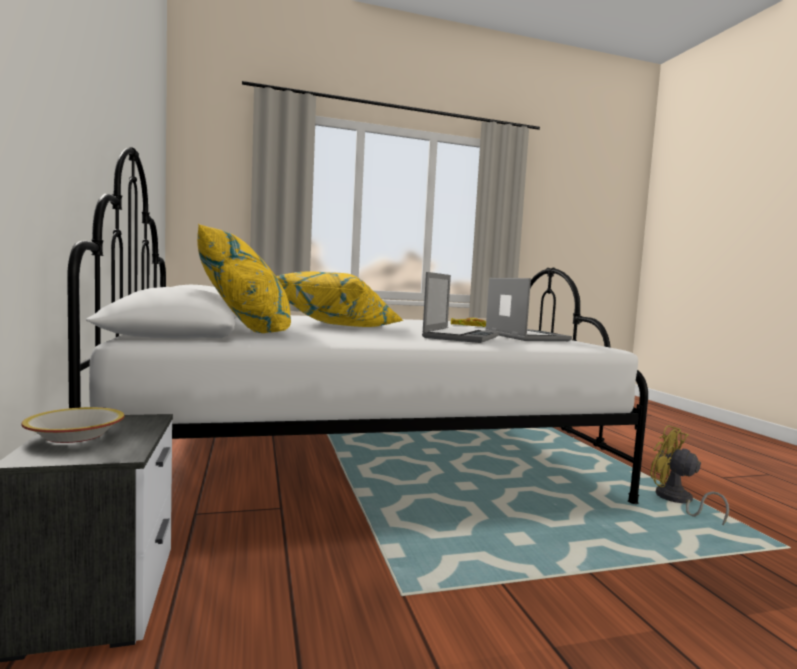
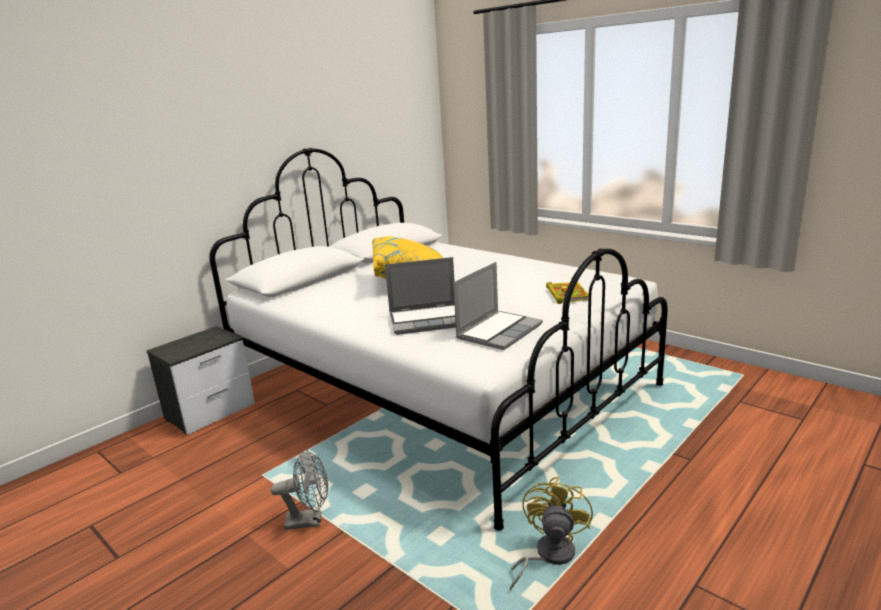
camera: 60 degrees right, 15 degrees up
bowl [21,407,125,443] -> none
yellow pillow [197,224,291,333] -> none
none -> grey fan [271,450,328,530]

